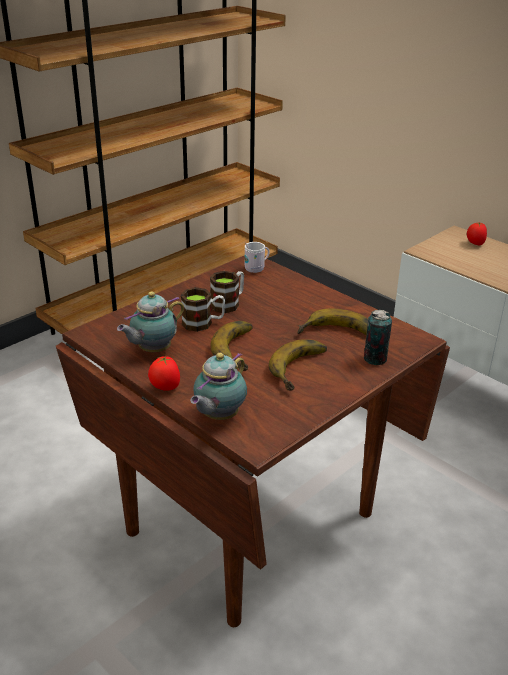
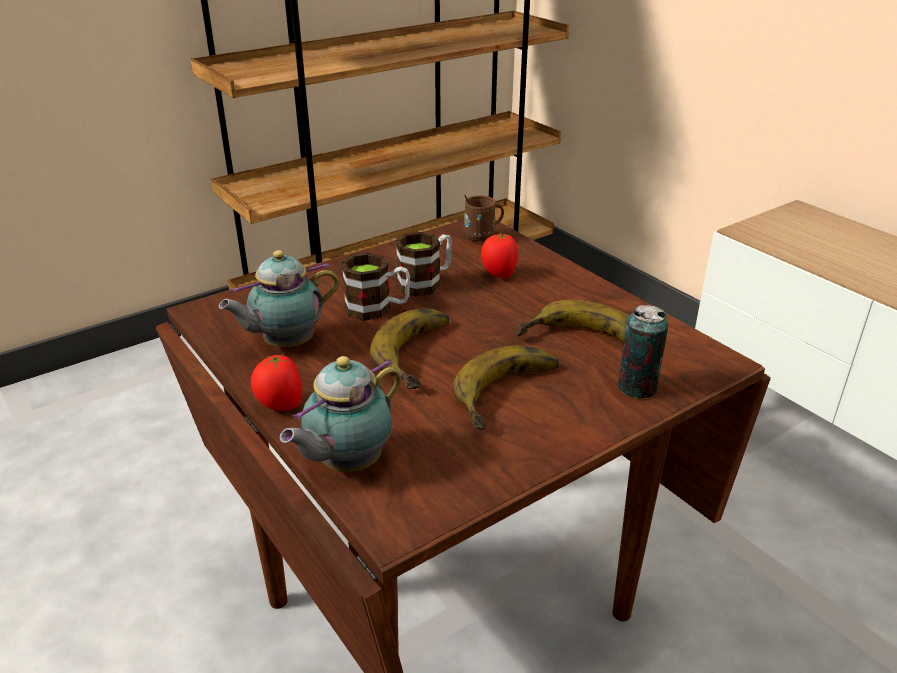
camera: 10 degrees right, 0 degrees up
white mug [245,242,270,273] -> brown mug [464,195,504,242]
tomato [467,222,487,245] -> tomato moved to [481,232,518,279]

